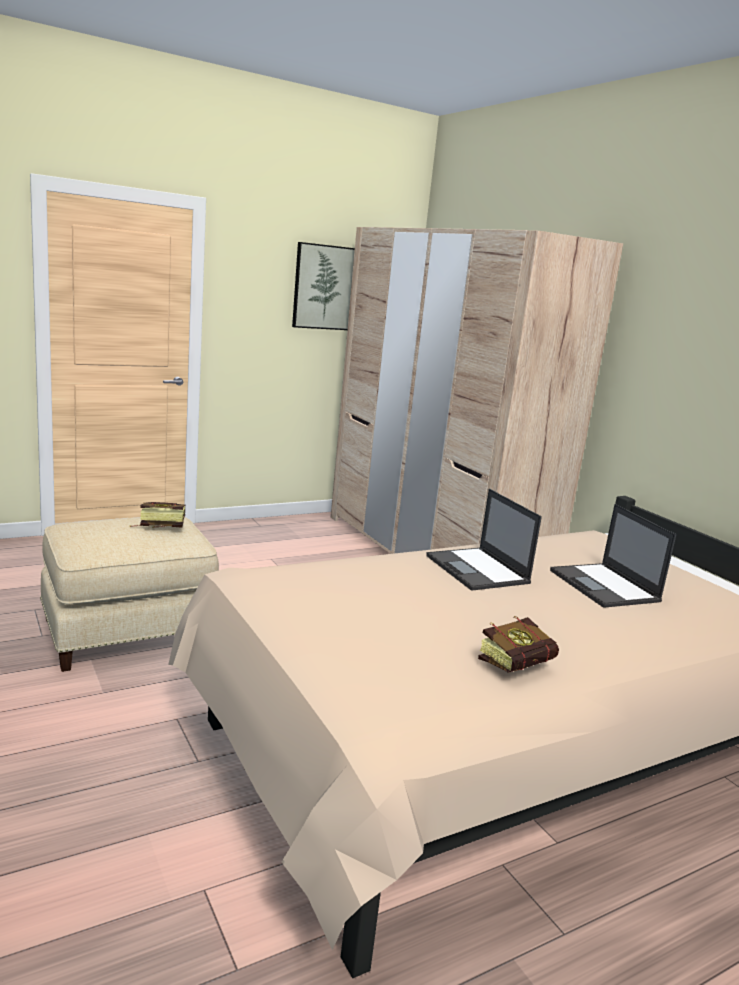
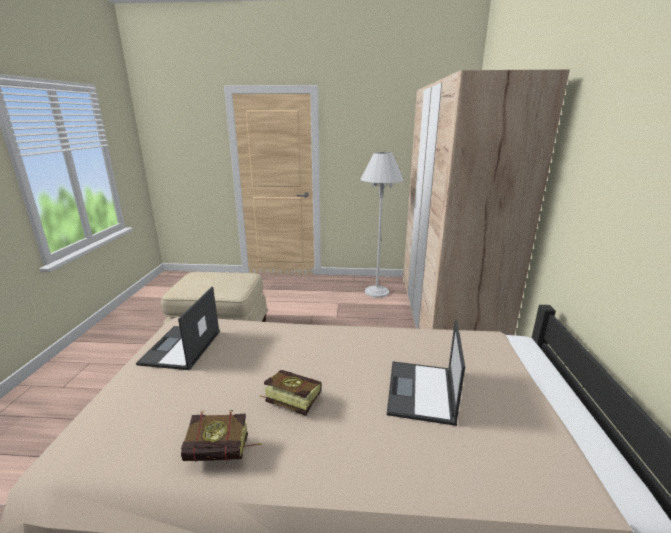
camera: 35 degrees right, 5 degrees up
book [130,502,185,528] -> book moved to [260,370,322,416]
picture [292,242,355,330] -> none
laptop [426,489,542,591] -> laptop moved to [136,286,220,370]
none -> white floor lamp [360,152,404,298]

